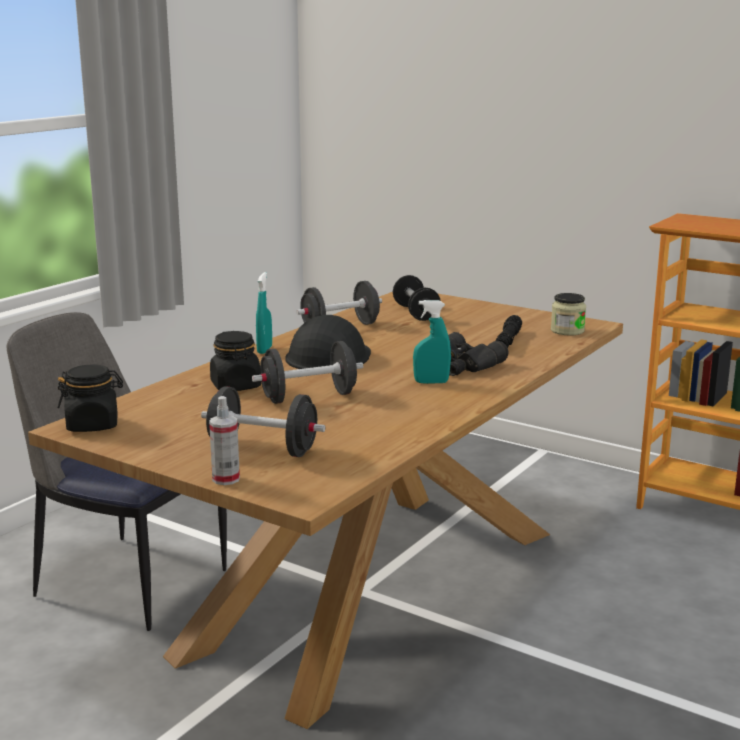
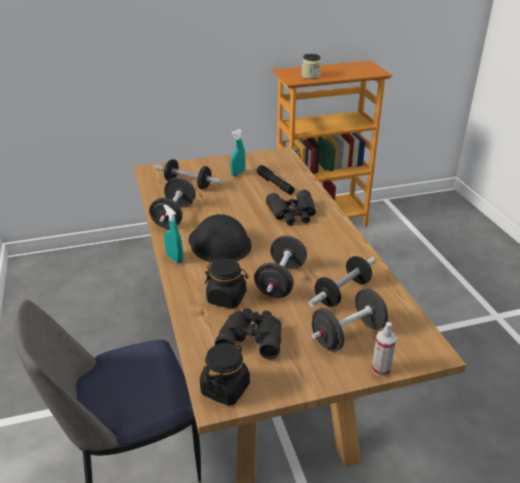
camera: 50 degrees left, 15 degrees up
turquoise spray bottle [413,300,451,384] -> turquoise spray bottle moved to [230,129,245,176]
jar [551,293,586,335] -> jar moved to [301,54,321,79]
none -> black binoculars [215,308,281,360]
none -> dumbbell [308,256,376,307]

